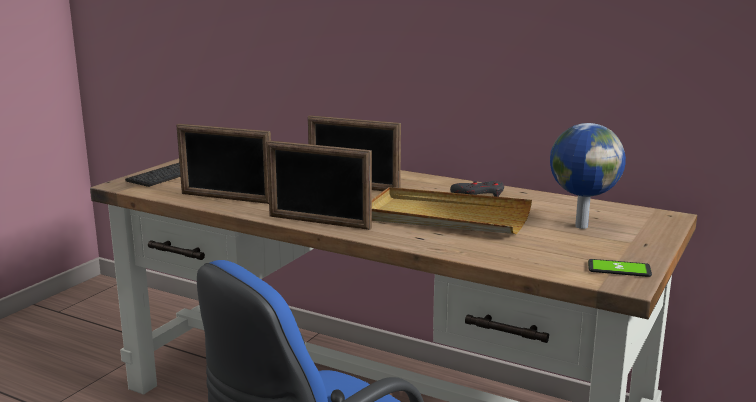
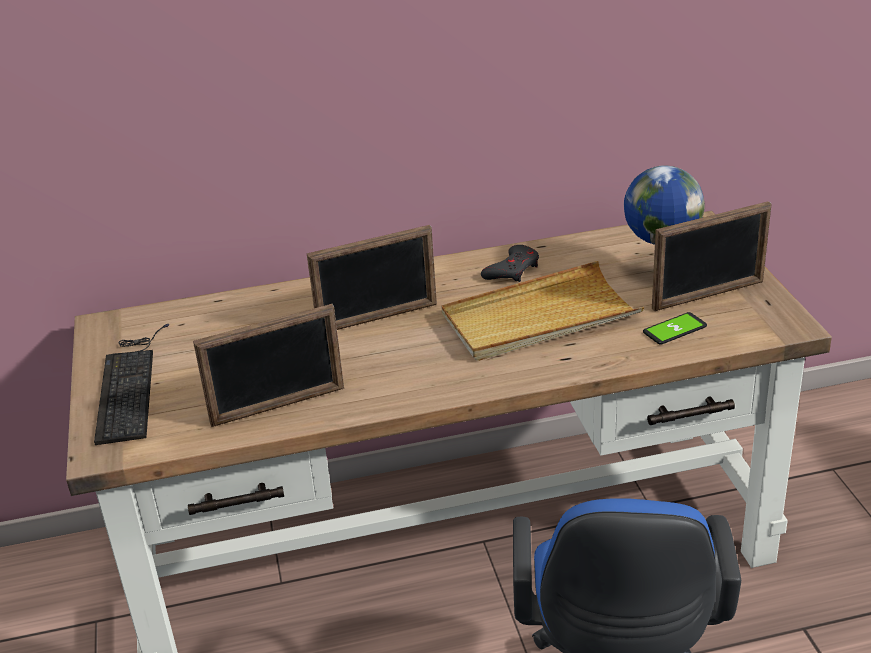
camera: 40 degrees left, 15 degrees up
picture frame [266,140,372,230] -> picture frame moved to [652,201,772,311]
phone [588,259,652,277] -> phone moved to [643,312,707,345]

